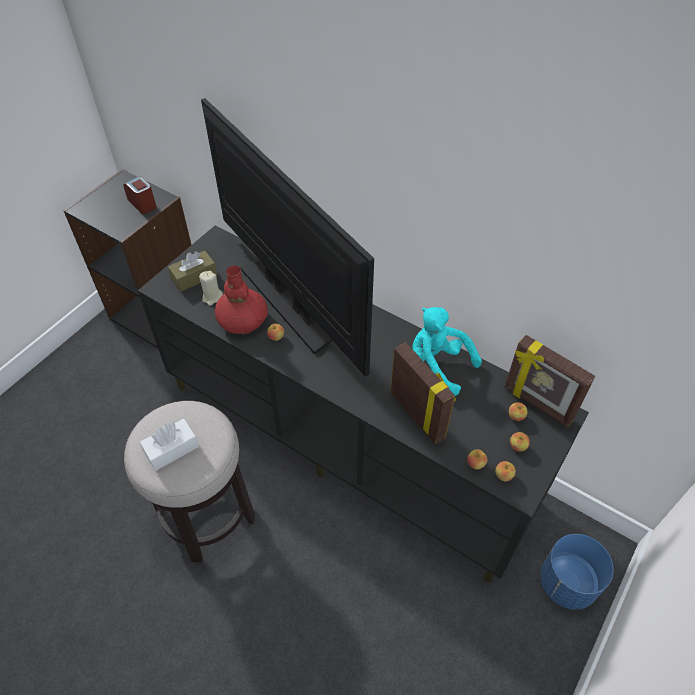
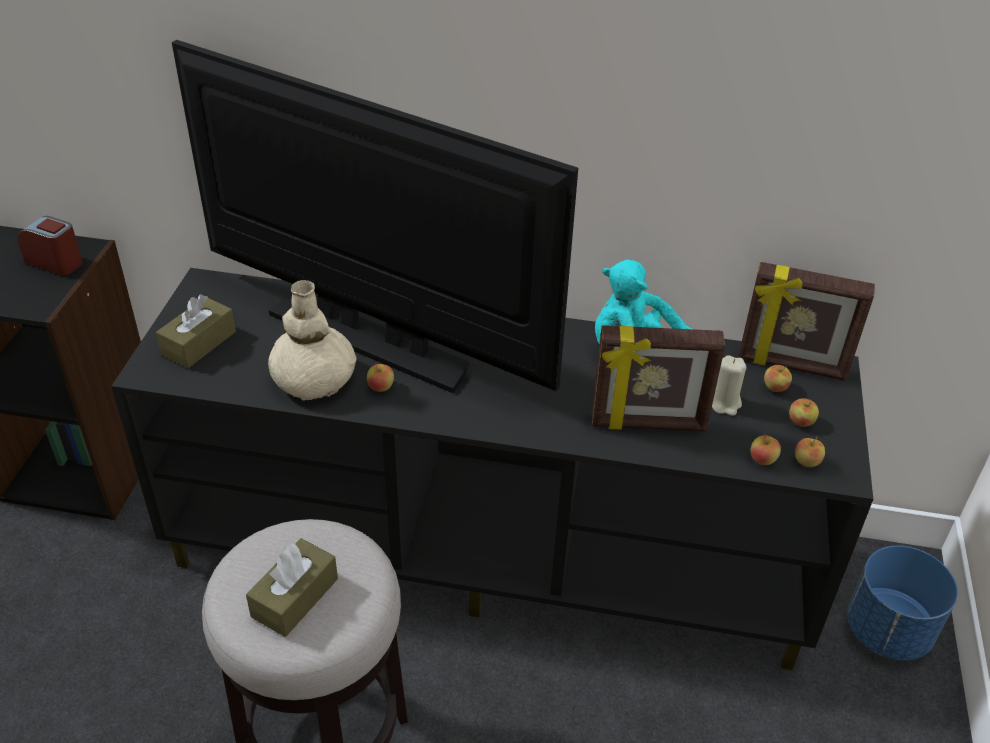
camera: 25 degrees left, 10 degrees down
white tissue box [140,418,199,471] -> brown tissue box [246,538,338,637]
beige candle [199,271,223,306] -> beige candle moved to [712,355,746,416]
red vase [215,266,268,334] -> beige vase [268,280,357,401]
picture frame [390,342,456,444] -> picture frame turned 150 degrees clockwise [592,325,725,431]

